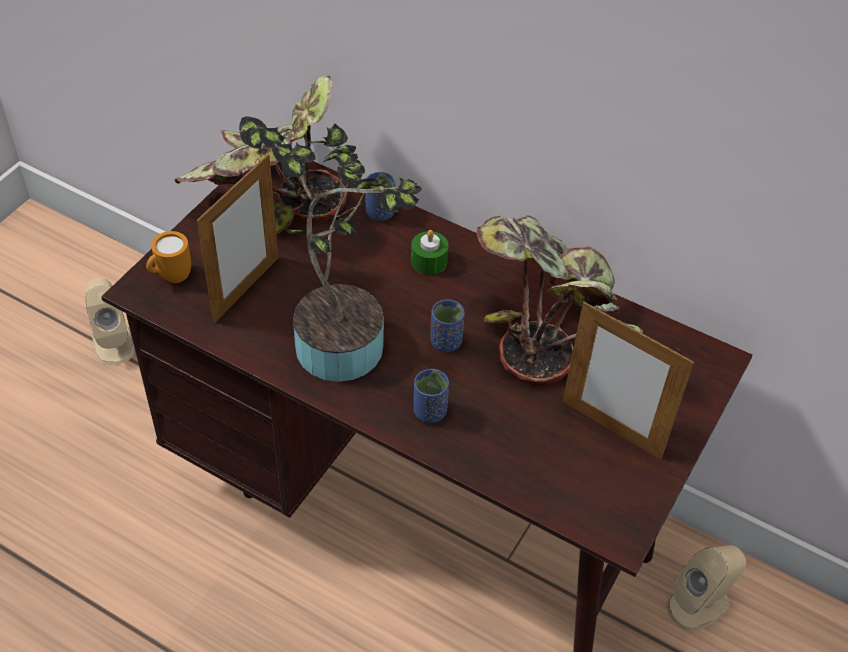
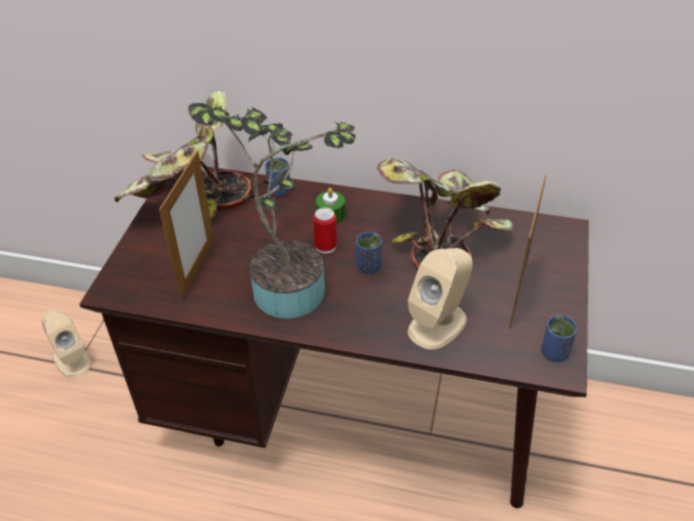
camera: 15 degrees left, 5 degrees down
orange mug [146,231,191,283] -> none
blue cup [414,369,449,423] -> blue cup moved to [541,315,577,362]
picture frame [563,302,694,459] -> picture frame turned 90 degrees clockwise [509,175,546,329]
beige speaker [666,545,746,631] -> beige speaker moved to [408,248,473,350]
none -> can [313,207,337,253]

